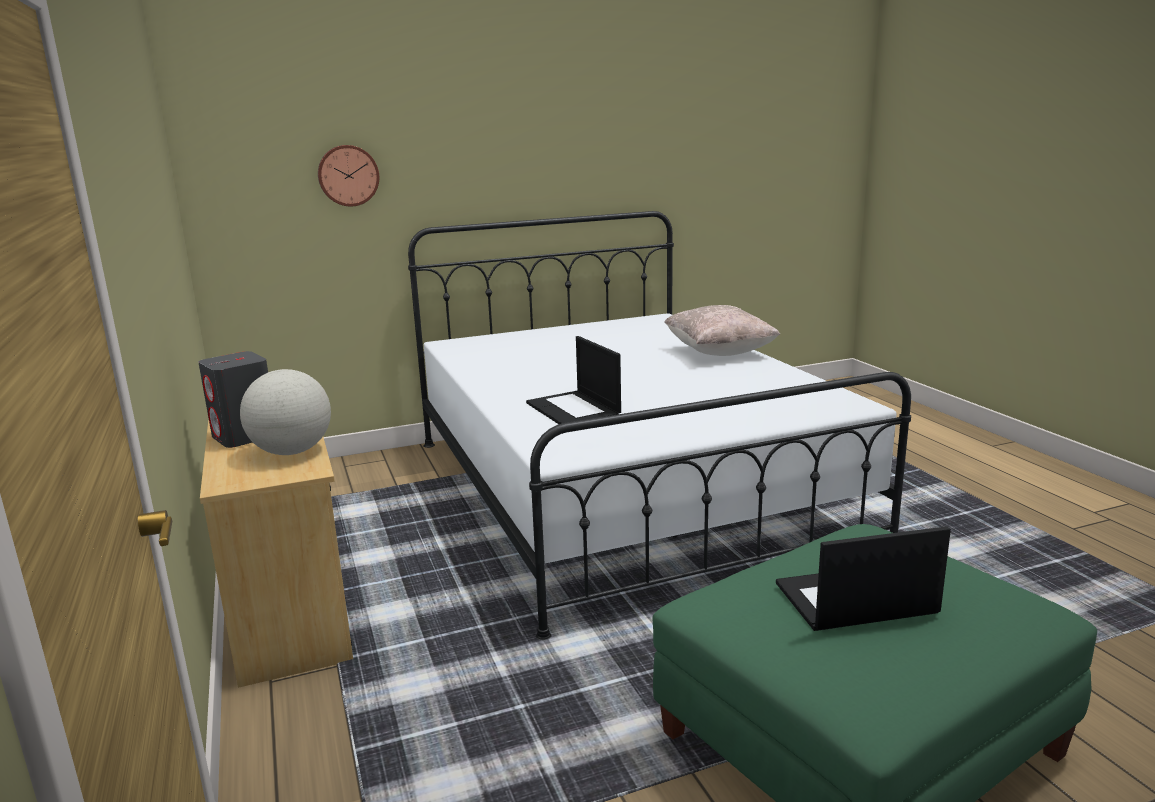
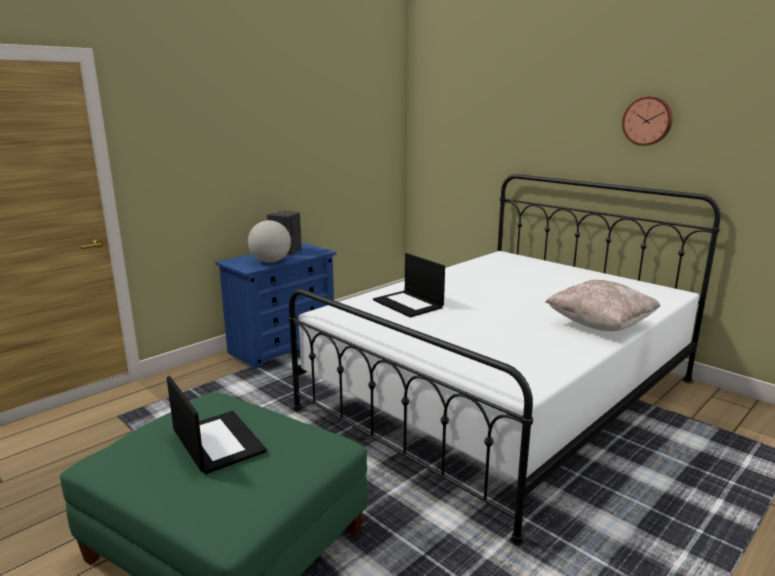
camera: 65 degrees right, 0 degrees up
beige dresser [200,420,353,688] -> blue dresser [215,243,337,368]
wall clock [318,145,379,207] -> wall clock moved to [622,96,673,146]
laptop [526,336,621,424] -> laptop turned 75 degrees counterclockwise [373,253,445,317]

